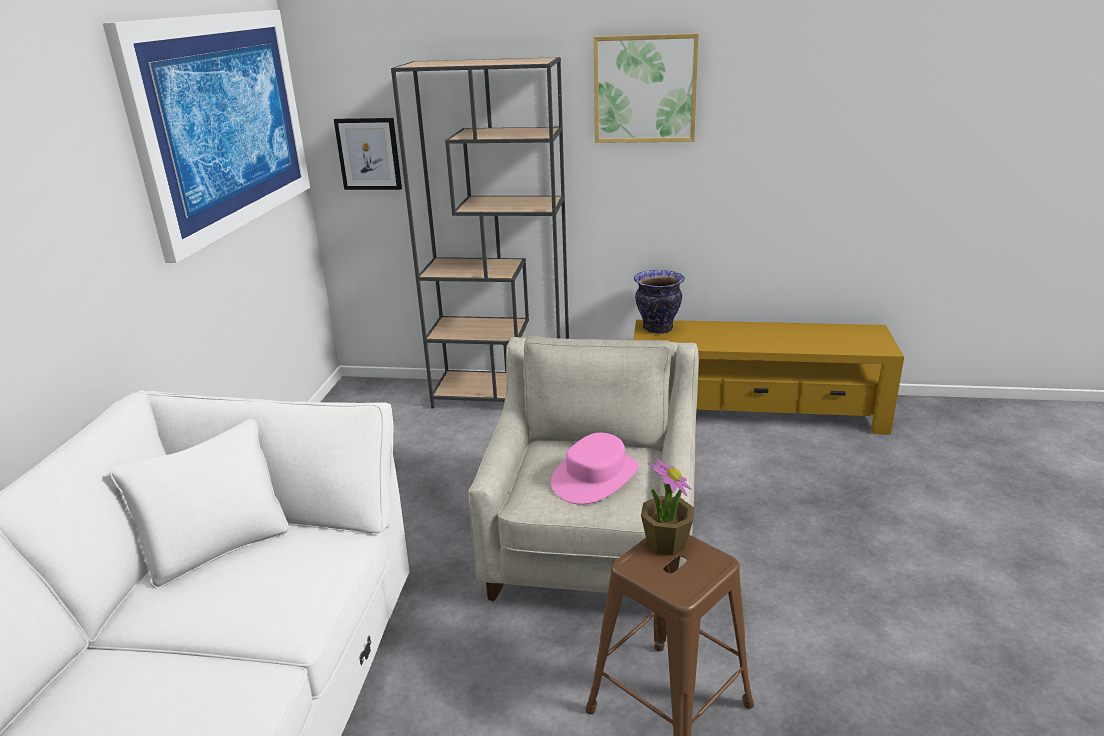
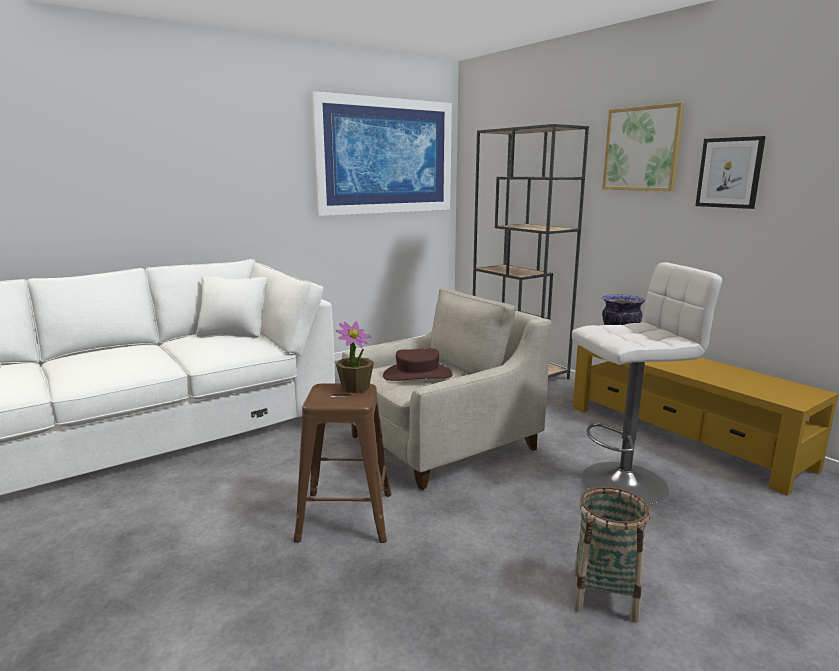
camera: 45 degrees right, 10 degrees down
picture [334,118,402,190] -> picture moved to [695,136,766,209]
pink hat [551,433,639,505] -> brown hat [383,348,453,381]
none -> white stool [572,262,722,505]
none -> basket [574,486,650,623]

